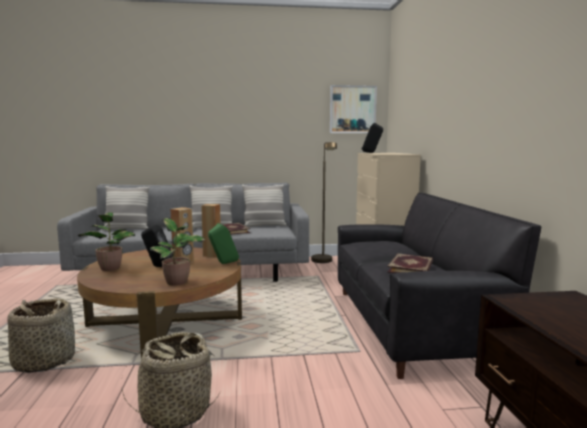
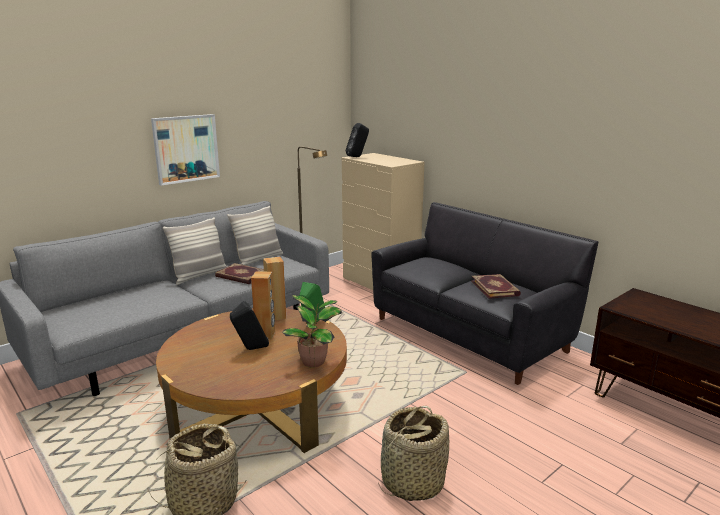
camera: 35 degrees left, 10 degrees up
potted plant [78,212,135,271] -> none
pillow [102,186,150,230] -> none
picture [330,85,377,133] -> picture moved to [151,114,220,186]

